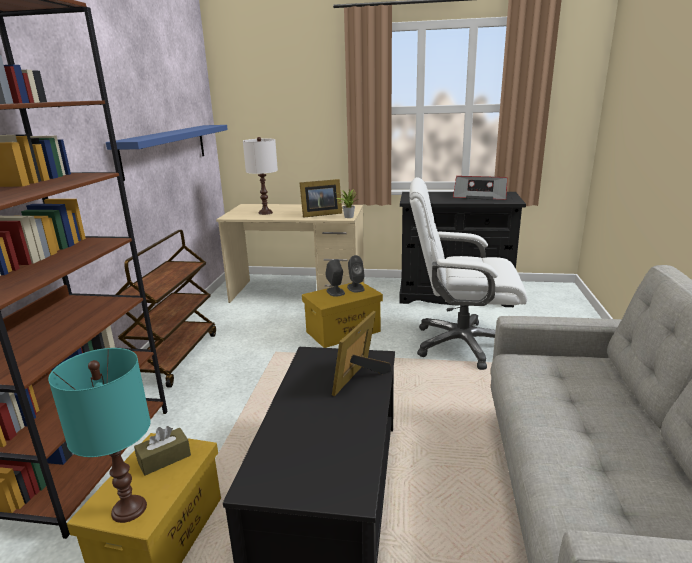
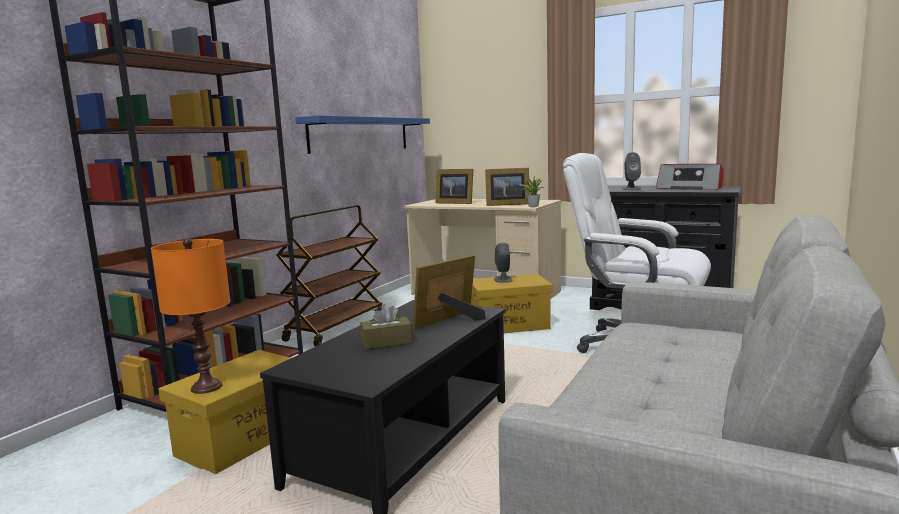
camera: 20 degrees right, 10 degrees down
turquoise table lamp [48,348,151,523] -> orange table lamp [151,238,230,394]
brown tissue box [134,426,191,476] -> brown tissue box moved to [360,304,412,350]
white table lamp [243,137,278,215] -> picture frame [435,169,473,204]
grey speaker [347,255,365,292] -> grey speaker moved to [622,152,641,190]

